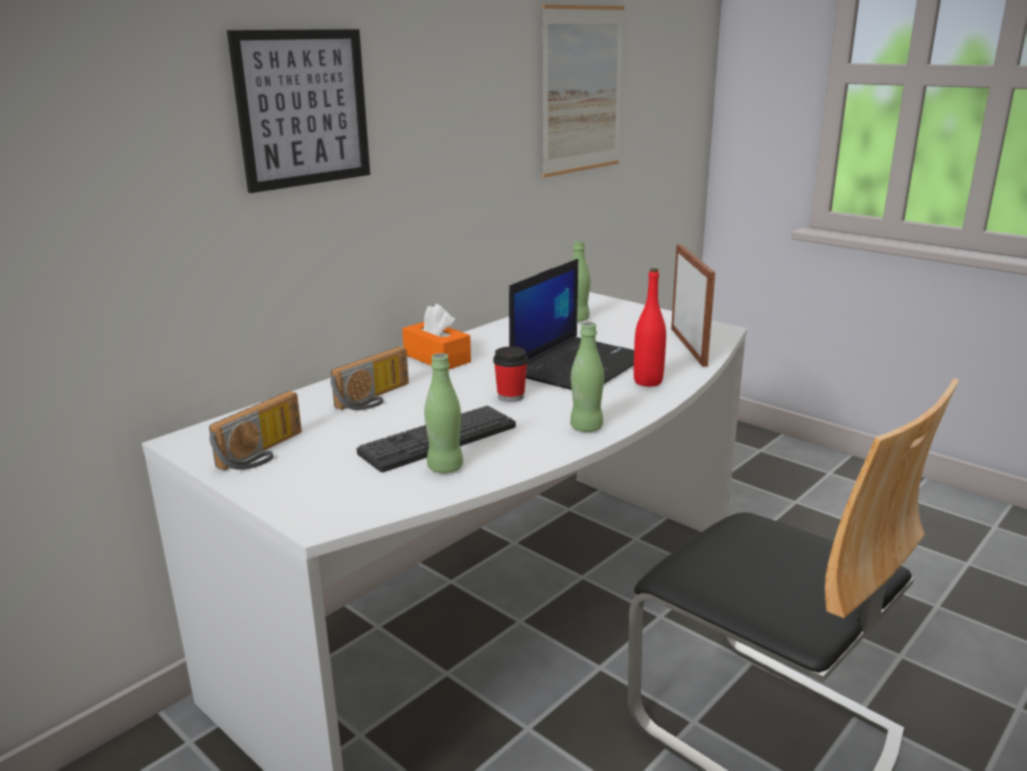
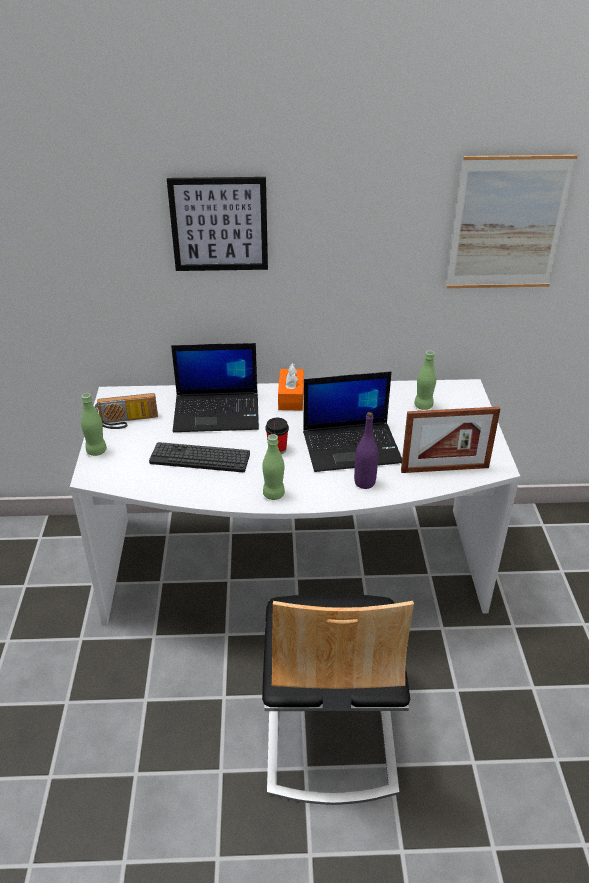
camera: 45 degrees right, 15 degrees up
radio [331,346,409,410] -> laptop [171,343,259,432]
green bottle [424,353,463,473] -> green bottle moved to [81,393,107,456]
red bottle [634,268,666,387] -> purple bottle [354,412,378,489]
picture frame [671,244,715,367] -> picture frame turned 45 degrees clockwise [401,407,500,473]

